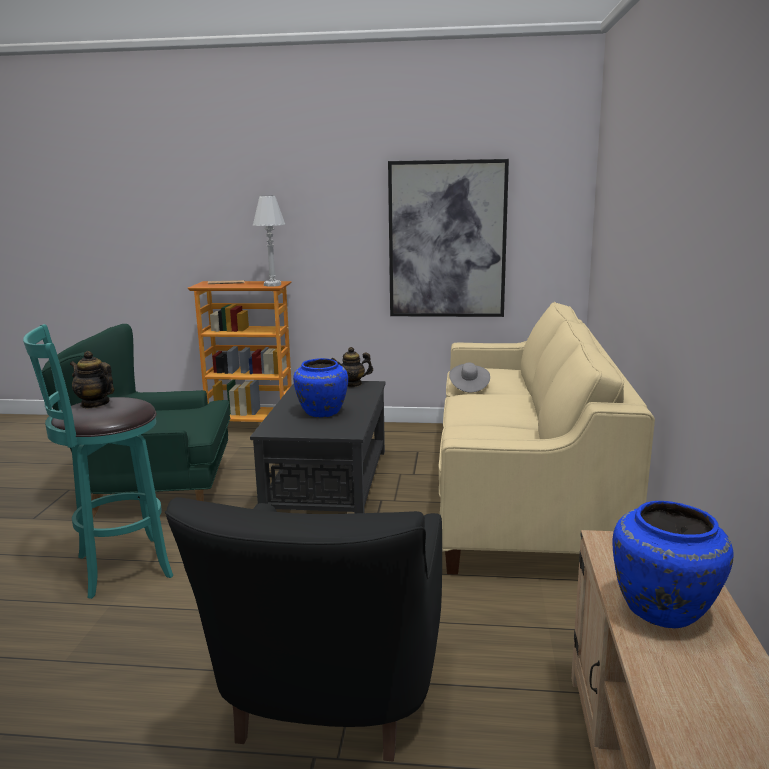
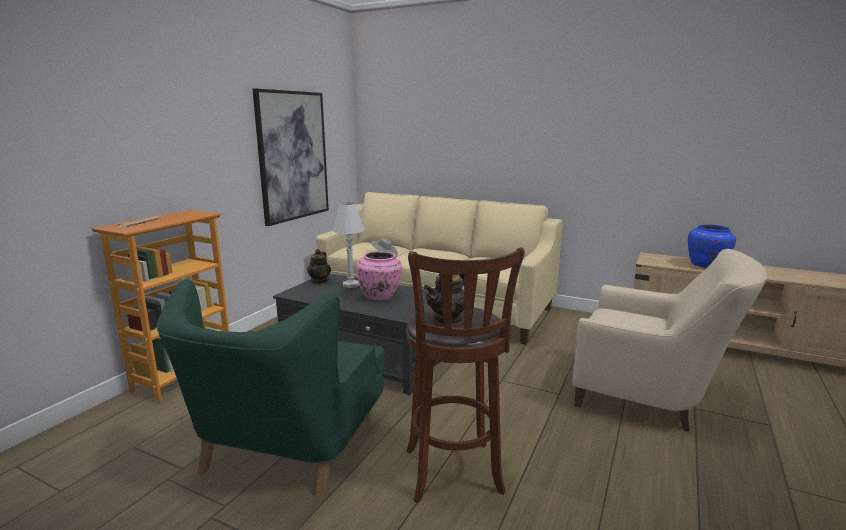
camera: 70 degrees left, 0 degrees up
turquoise stool [23,324,173,599] -> brown stool [406,247,525,503]
black armchair [165,497,442,761] -> beige armchair [572,249,767,432]
white table lamp [253,196,285,287] -> white table lamp moved to [333,203,364,288]
blue vase [293,358,348,417] -> pink vase [356,252,402,301]

